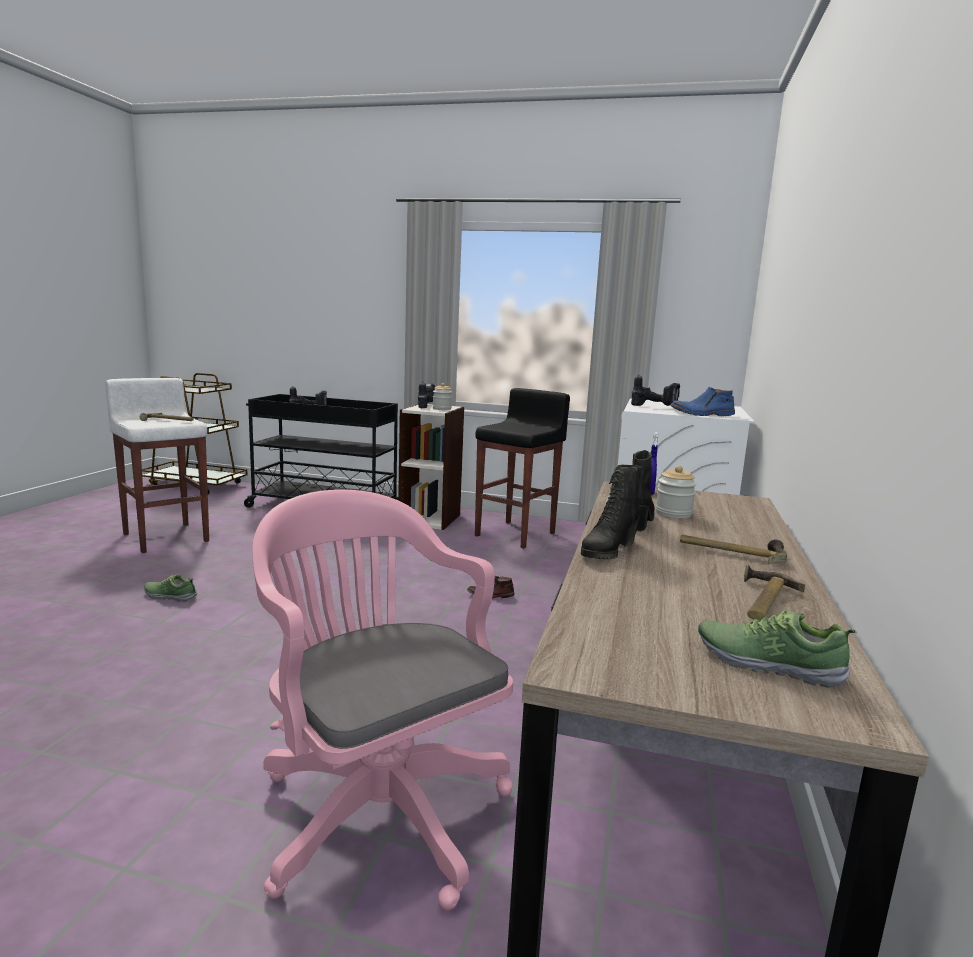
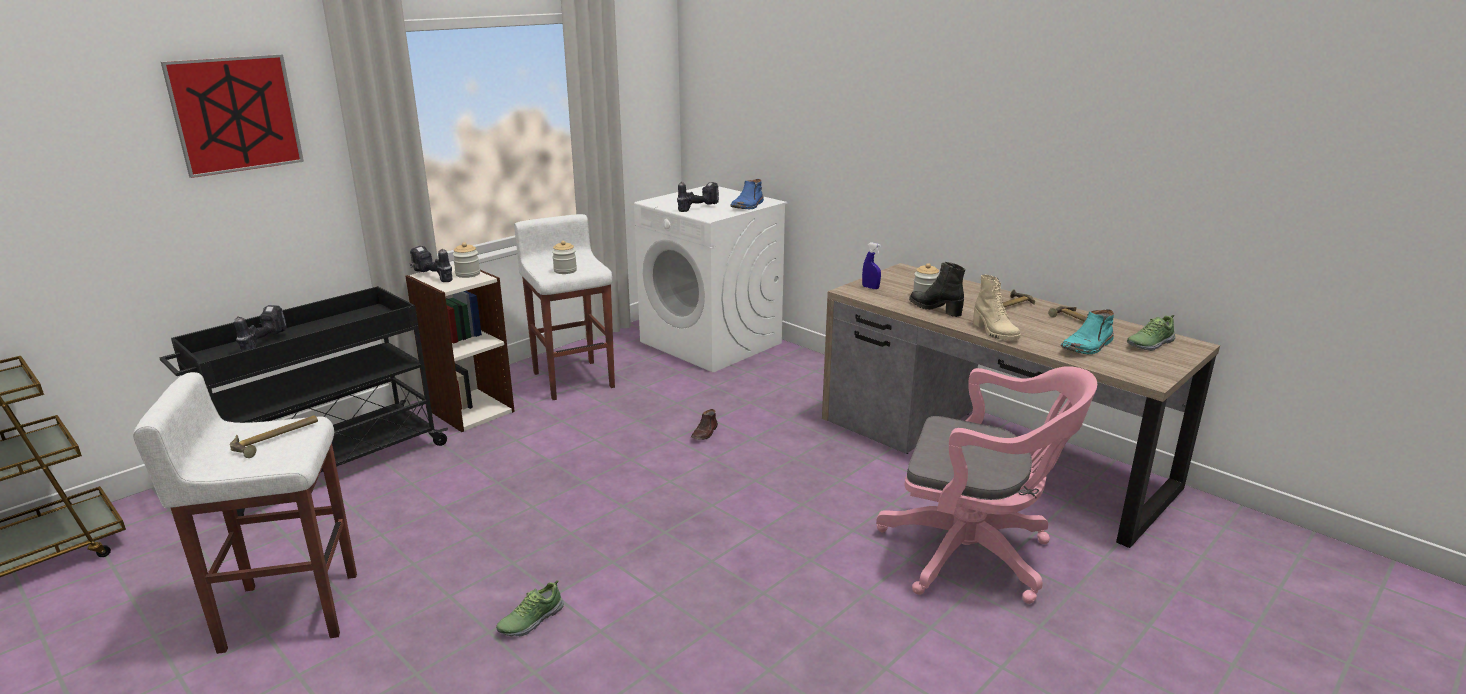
camera: 60 degrees left, 10 degrees up
pink office chair [252,490,513,910] -> pink office chair turned 150 degrees counterclockwise [876,366,1097,604]
black stool [475,388,570,549] -> white stool [514,214,615,400]
black boot [581,465,642,559] -> beige boot [973,275,1021,340]
none -> picture [161,54,304,178]
none -> jar [552,241,577,274]
none -> turquoise boot [1060,309,1114,354]

